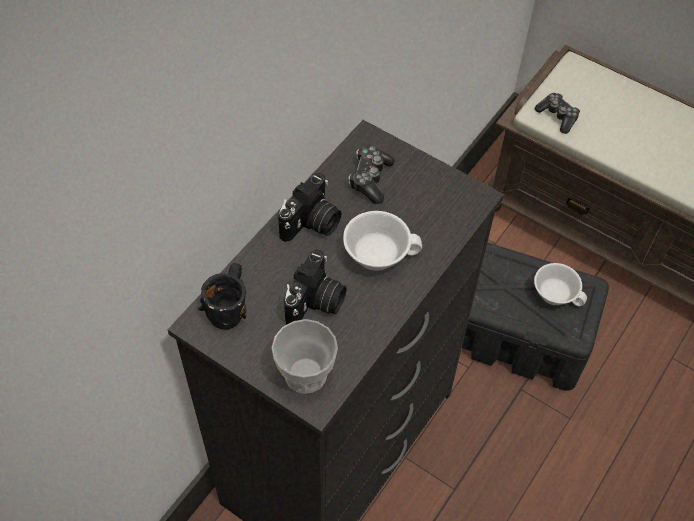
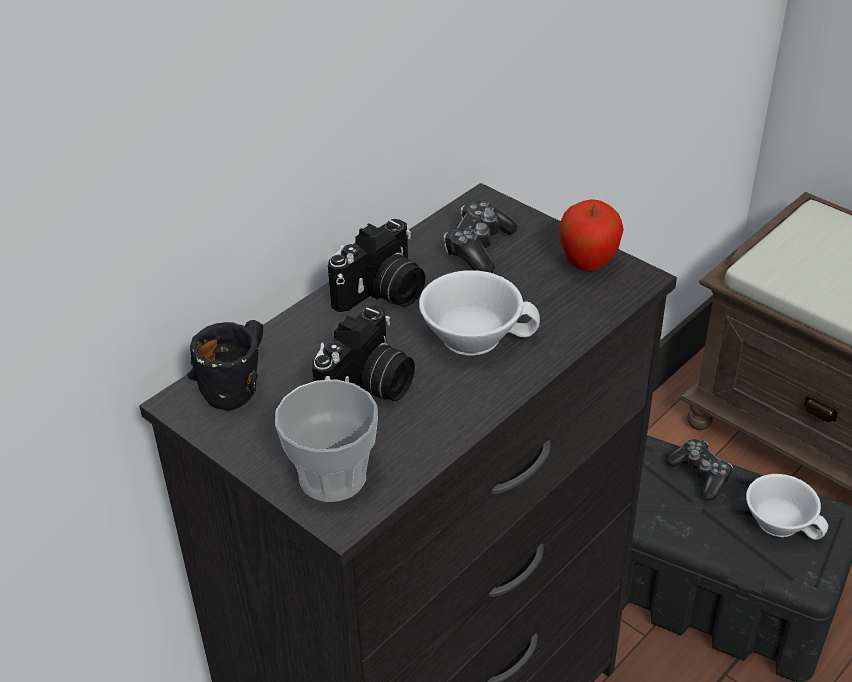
camera: 10 degrees right, 15 degrees down
game controller [535,93,580,134] -> game controller moved to [666,439,733,500]
none -> apple [559,199,624,272]

